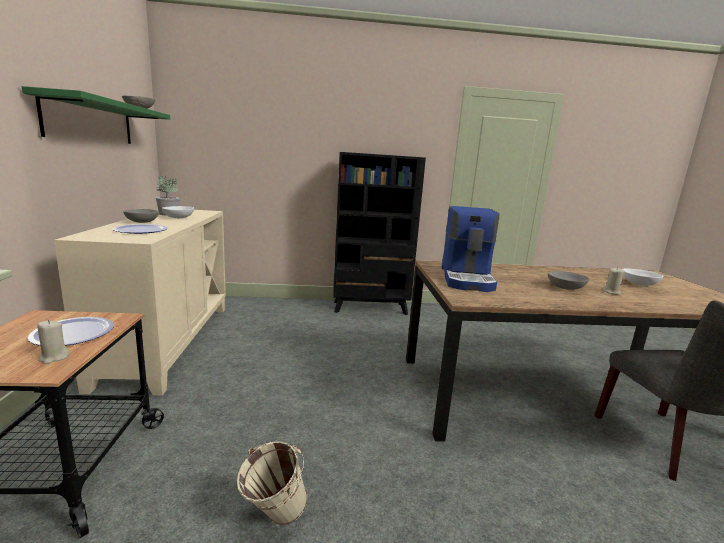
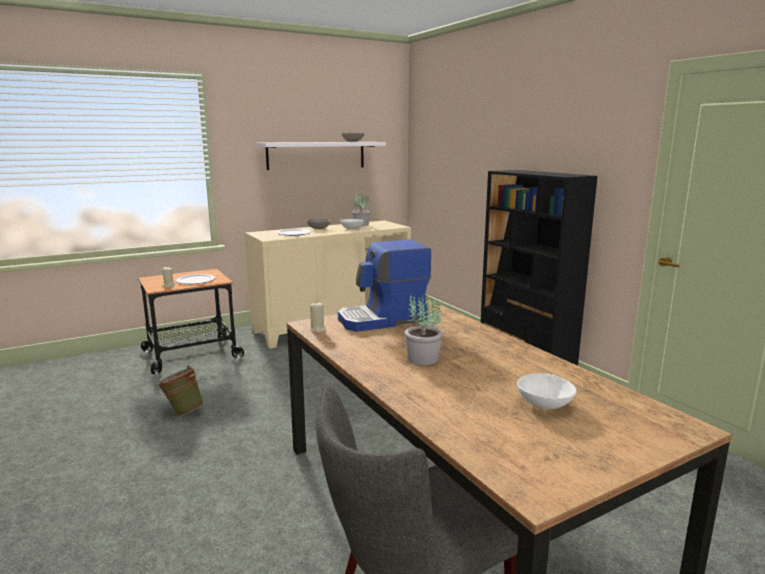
camera: 65 degrees right, 0 degrees up
green shelf [22,86,170,144] -> white shelf [255,142,386,170]
beige bucket [237,441,308,525] -> green bucket [157,366,204,416]
grey bowl [548,271,589,290] -> potted plant [405,294,443,365]
beige candle [603,267,624,294] -> beige candle moved to [310,303,326,333]

